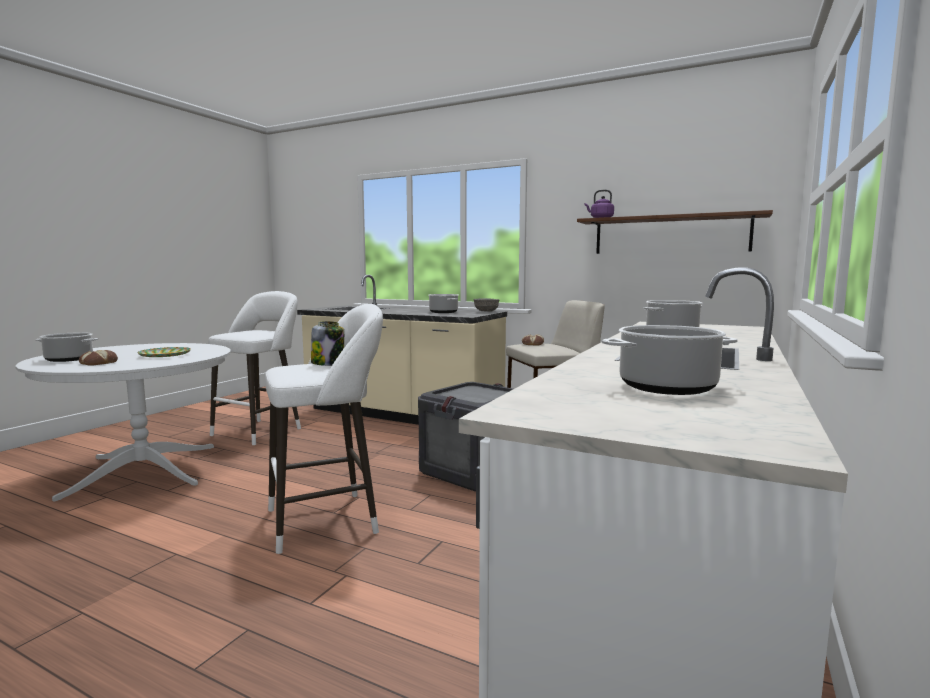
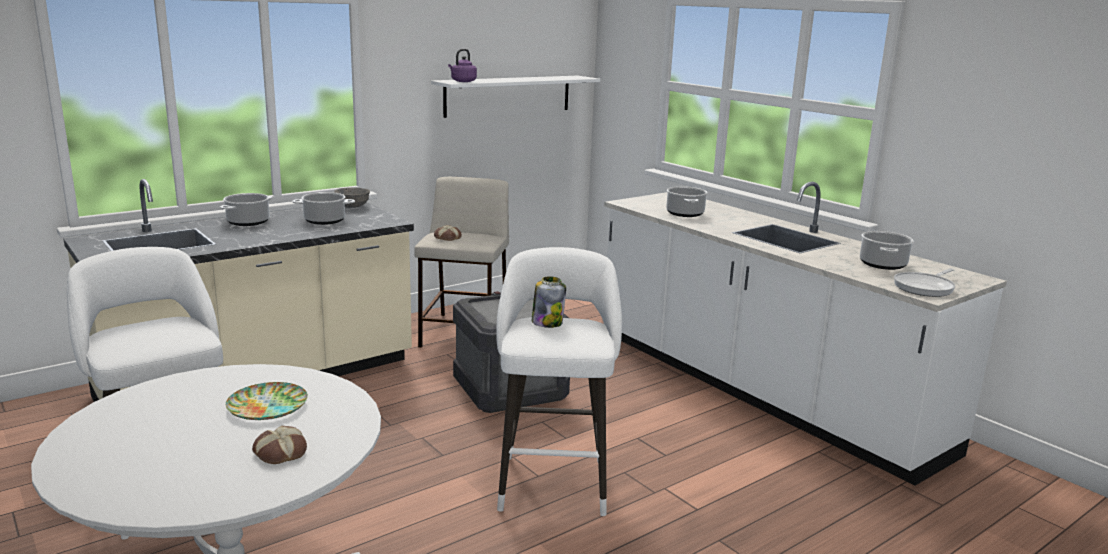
camera: 65 degrees left, 10 degrees up
cooking pot [35,332,98,362] -> cooking pot moved to [220,193,272,226]
brown shelf [577,210,773,254] -> white shelf [431,76,600,118]
none -> frying pan [894,268,956,297]

